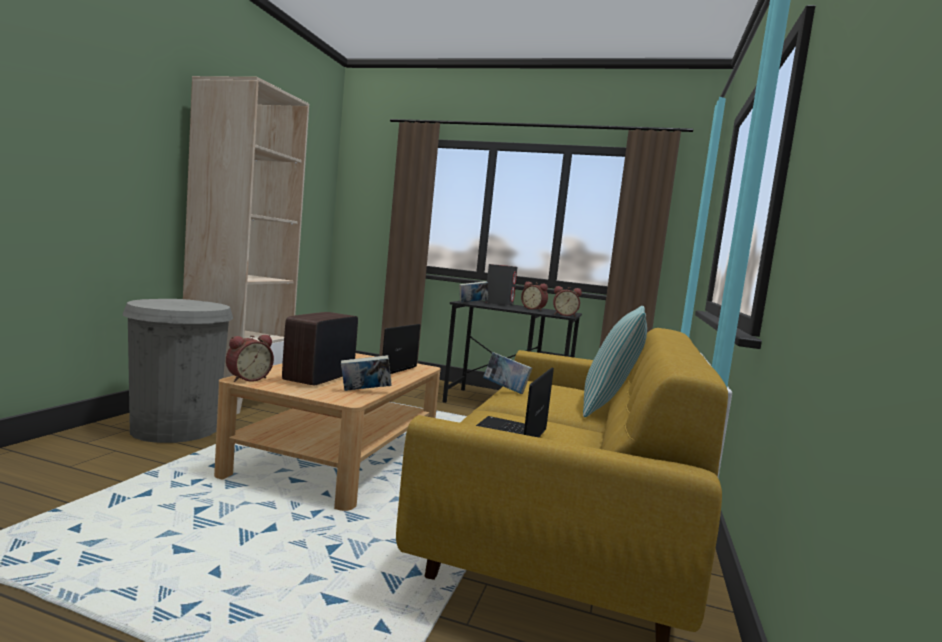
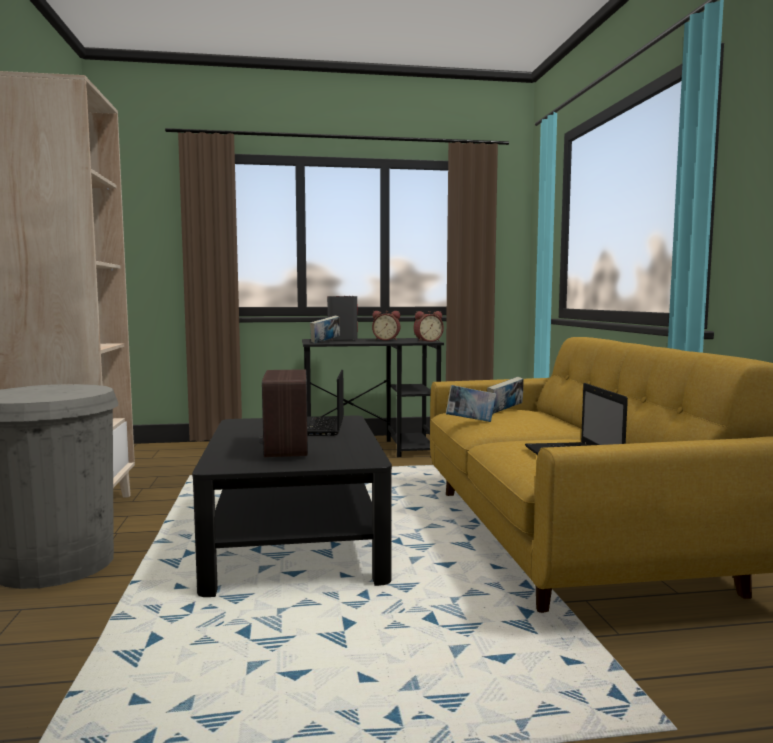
camera: 25 degrees left, 0 degrees up
beige coffee table [214,353,441,511] -> black coffee table [192,415,392,597]
alarm clock [226,335,274,382] -> none
book [341,355,392,391] -> book moved to [487,377,524,414]
pillow [583,306,647,417] -> none

